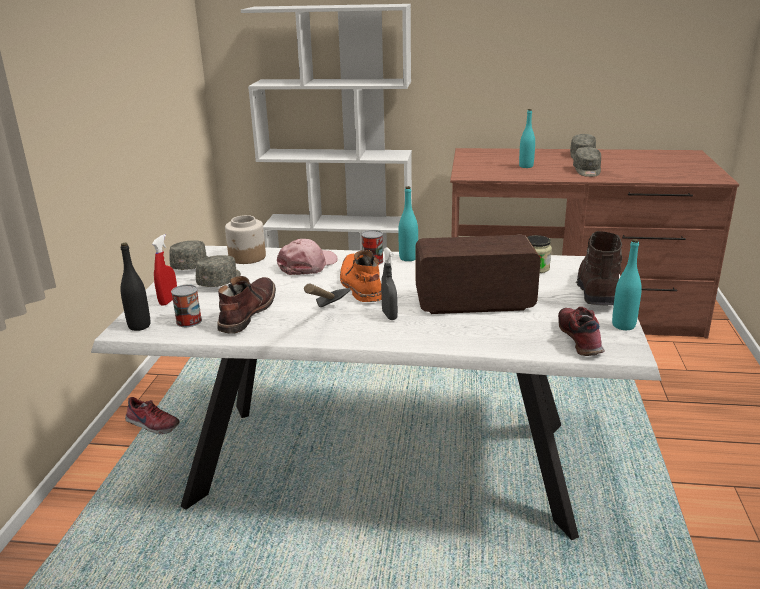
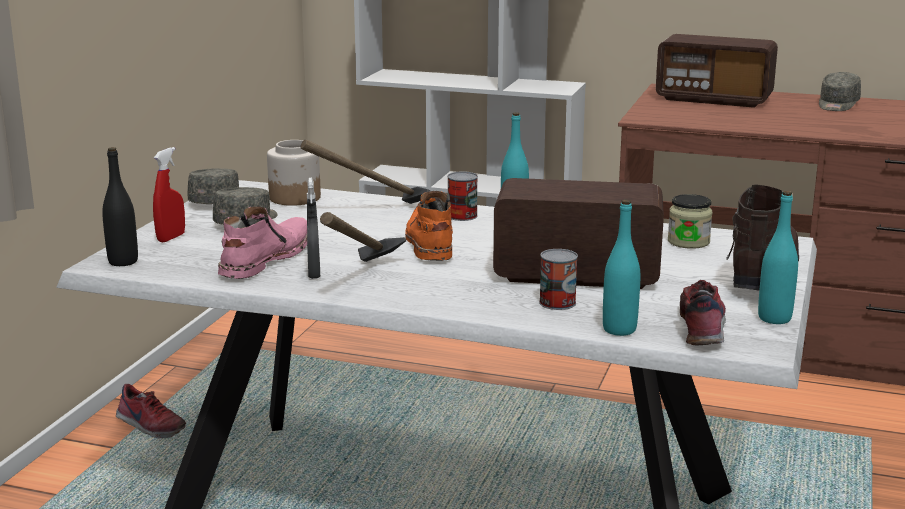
camera: 10 degrees right, 5 degrees down
can [171,285,202,327] -> can moved to [539,249,578,310]
brown boot [217,276,276,334] -> pink boot [218,206,307,279]
pink cap [277,239,338,275] -> hammer [301,139,430,204]
grey spray bottle [381,247,398,320] -> grey spray bottle moved to [307,178,320,279]
turquoise bottle [519,109,535,168] -> turquoise bottle moved to [603,200,640,336]
grey cap [573,147,601,177] -> none
none -> radio [656,34,778,108]

